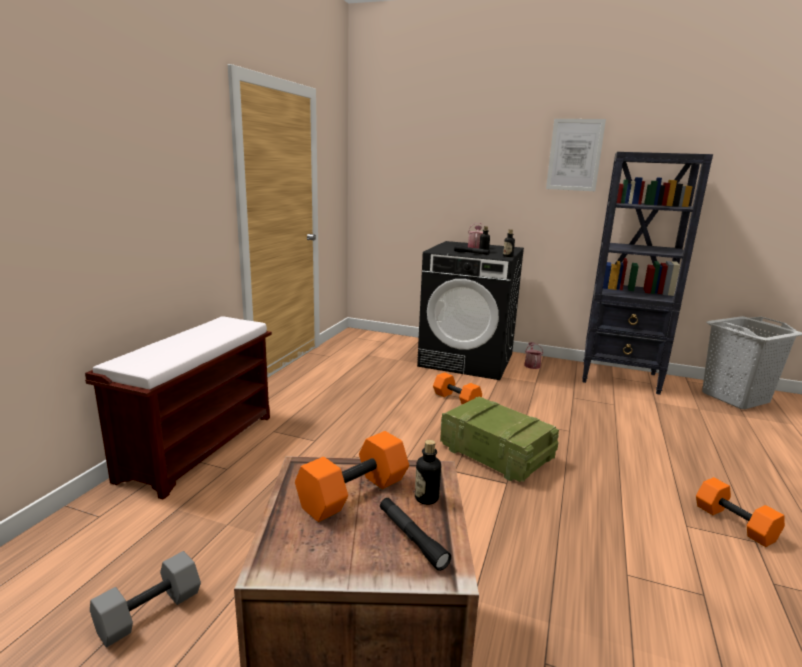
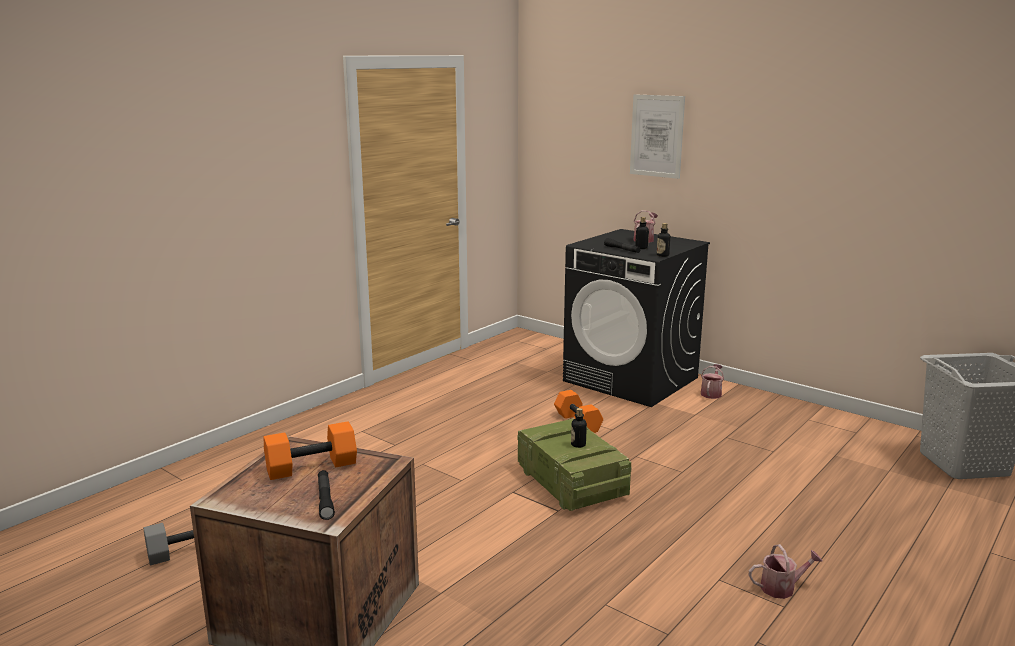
camera: 20 degrees right, 0 degrees up
brown bench [85,316,272,500] -> none
bottle [415,440,441,505] -> bottle moved to [571,408,587,448]
picture [546,119,606,191] -> picture moved to [630,94,685,179]
black bookcase [582,152,713,395] -> none
orange dumbbell [696,477,785,547] -> watering can [749,544,823,599]

